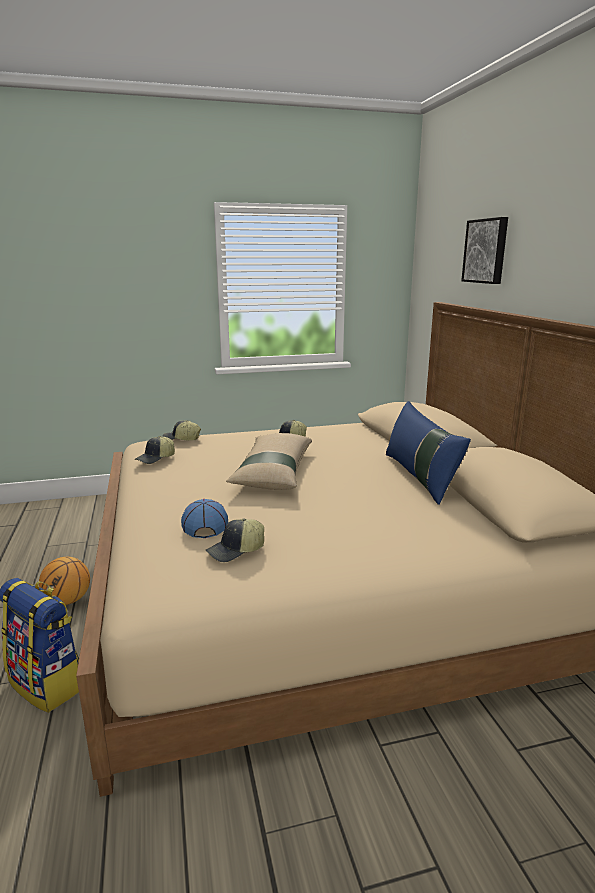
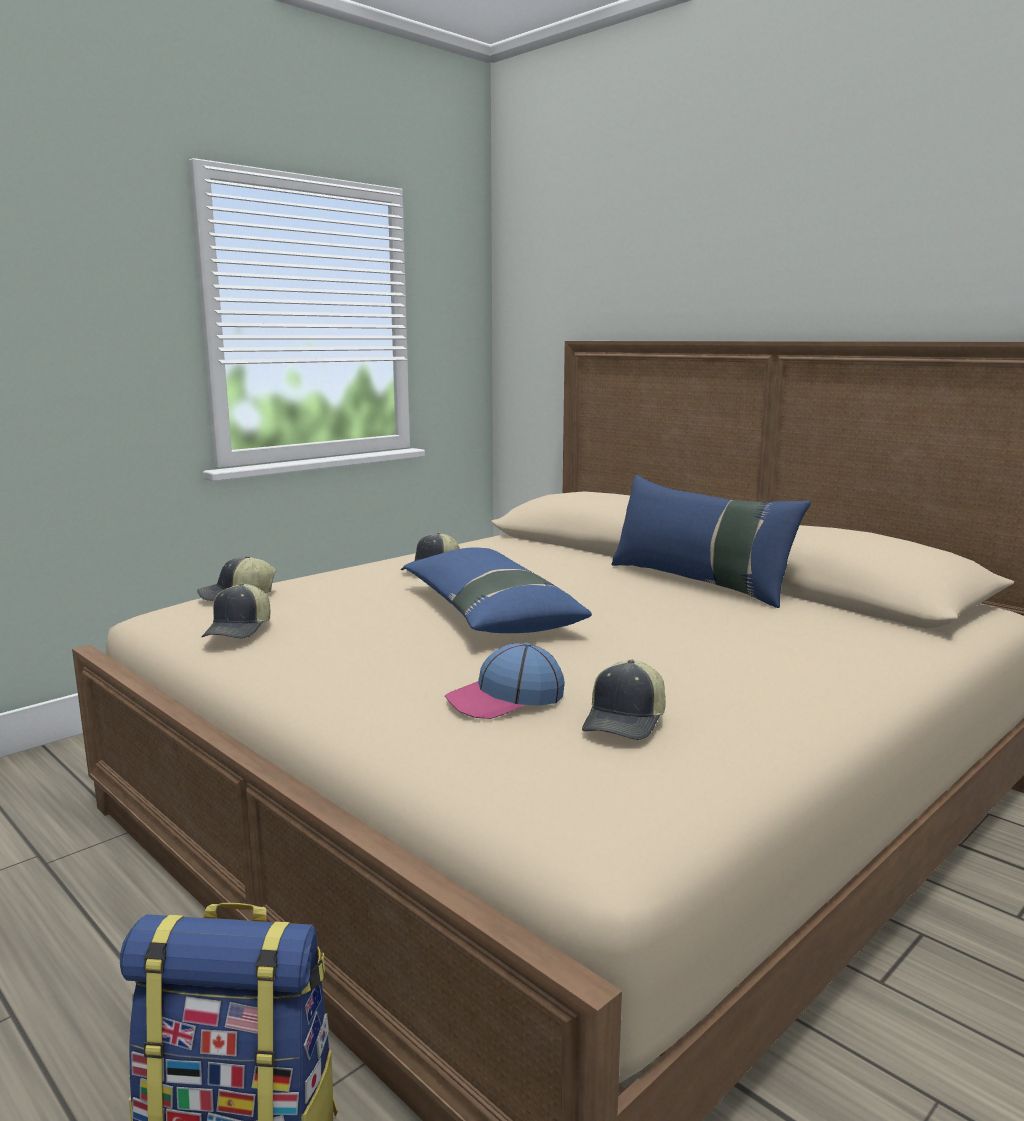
camera: 30 degrees left, 5 degrees down
basketball [39,557,90,605] -> none
cap [181,499,228,538] -> cap turned 75 degrees counterclockwise [445,643,565,719]
beige pillow [226,433,312,490] -> blue pillow [403,547,592,633]
picture [461,217,508,284] -> none

